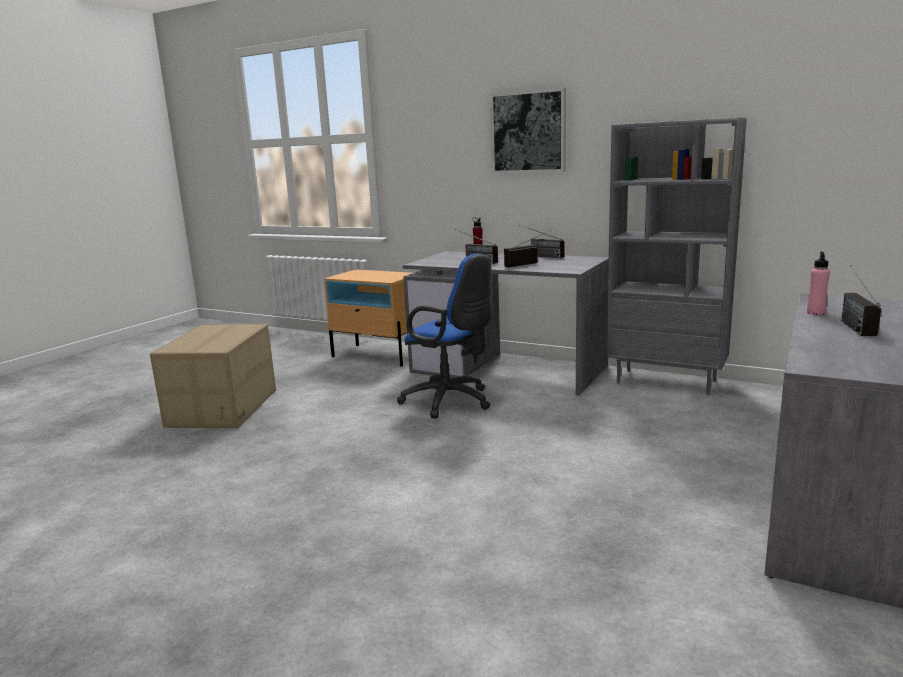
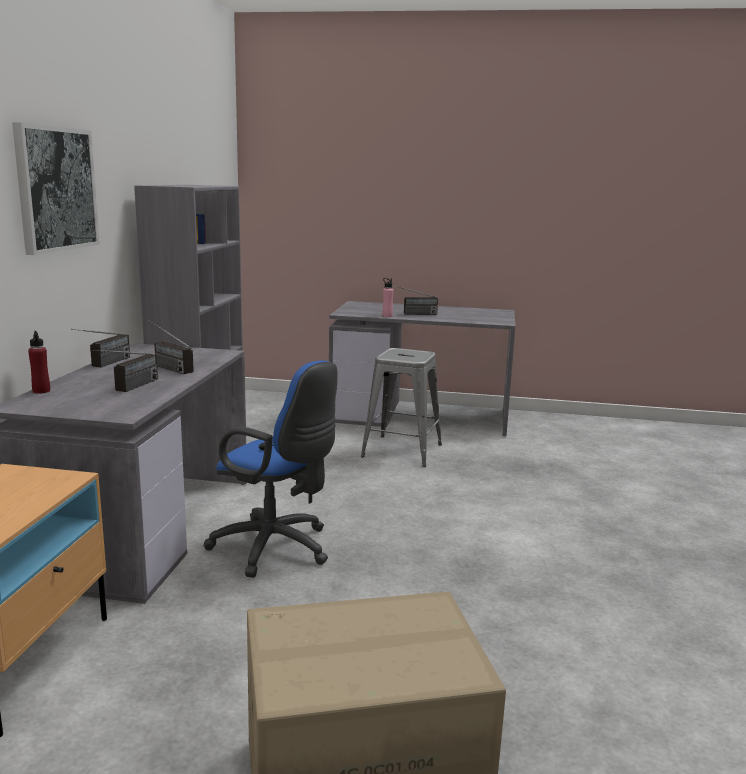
camera: 110 degrees left, 0 degrees up
blue office chair [397,253,492,419] -> blue office chair turned 105 degrees clockwise [204,361,338,578]
none -> grey stool [361,348,442,467]

